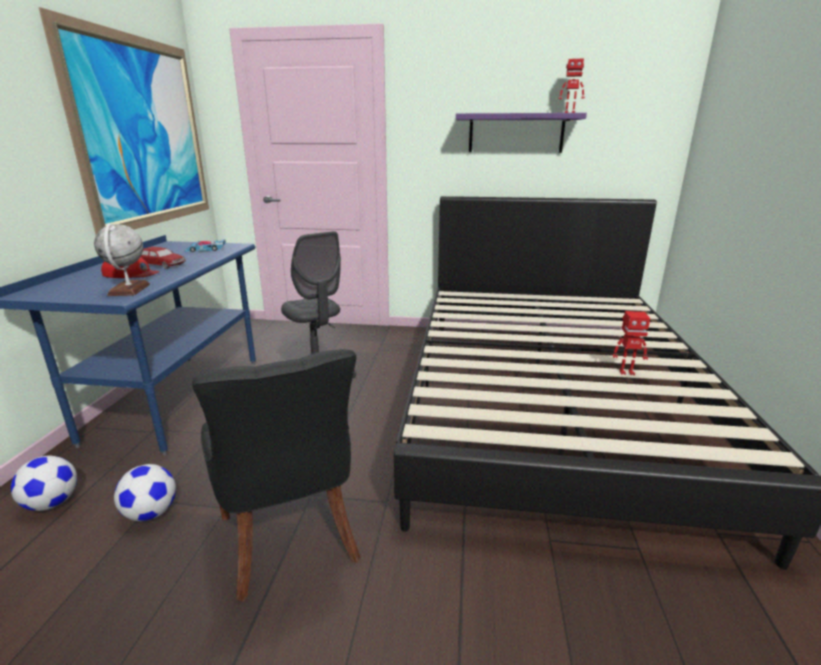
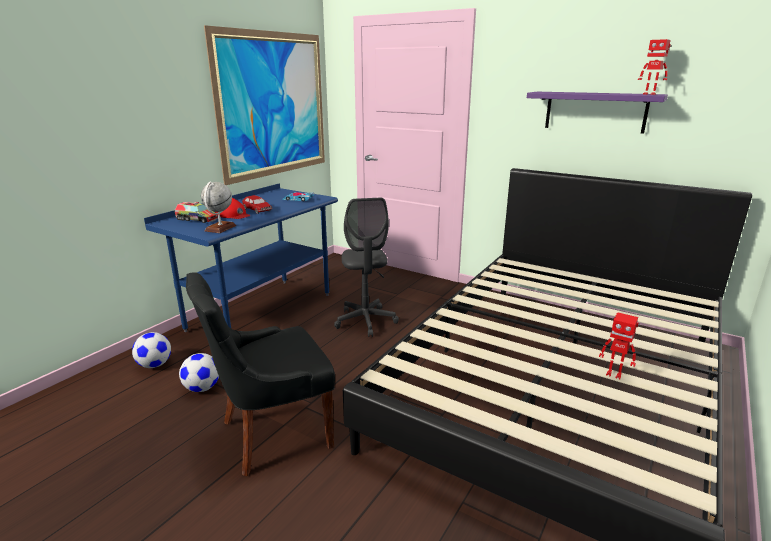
camera: 25 degrees right, 0 degrees up
black chair [192,349,360,602] -> black chair turned 60 degrees clockwise [186,272,335,476]
none -> toy truck [175,202,218,223]

